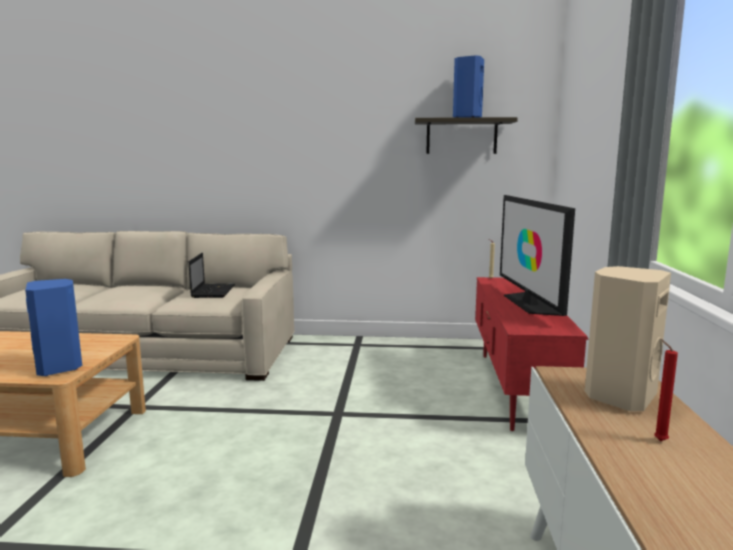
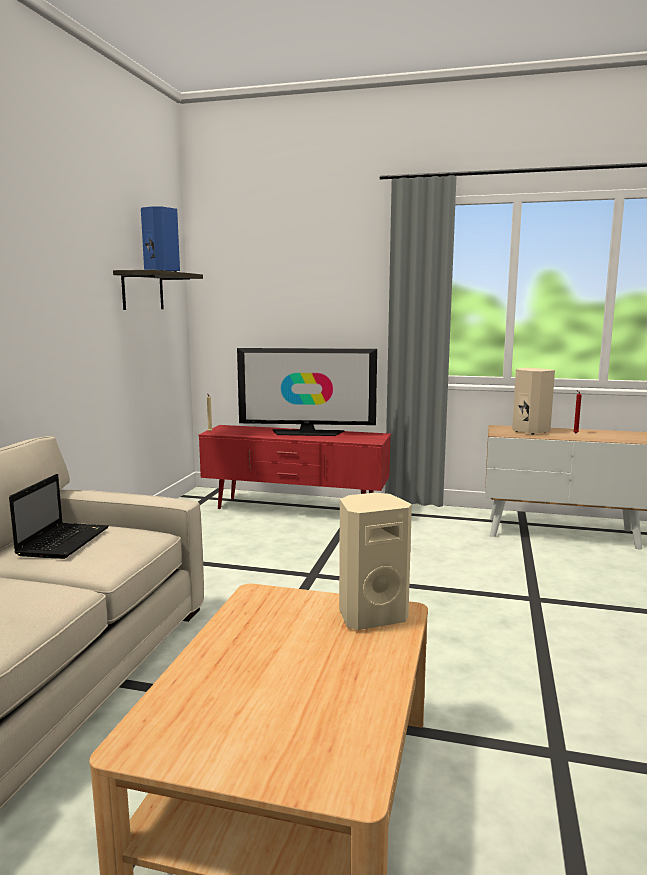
camera: 80 degrees left, 0 degrees up
blue speaker [25,279,82,376] -> beige speaker [339,493,412,630]
laptop [189,253,235,298] -> laptop turned 90 degrees clockwise [9,474,109,559]

